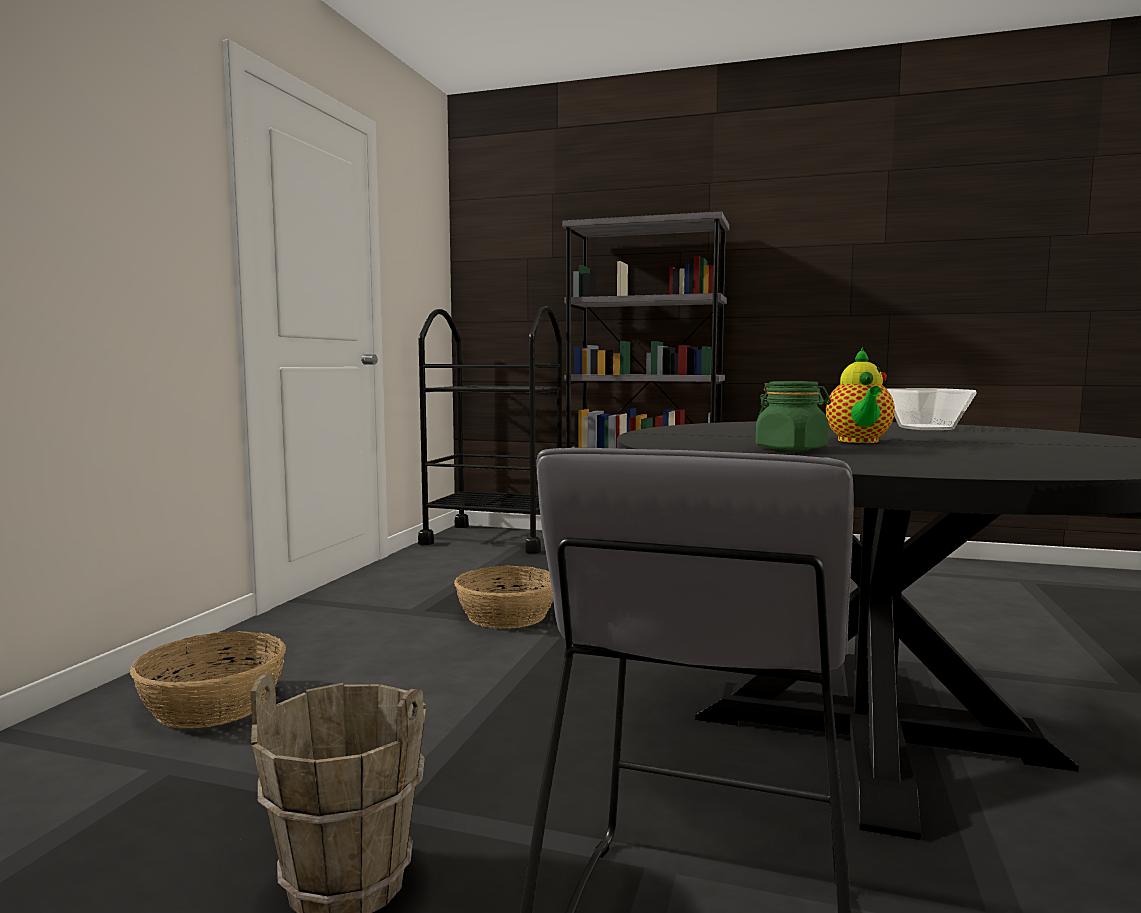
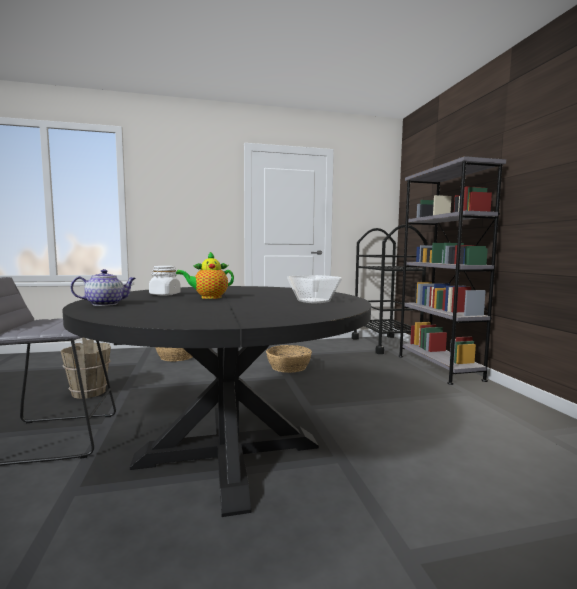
camera: 60 degrees right, 0 degrees up
green jar [756,381,831,451] -> white jar [149,266,181,296]
none -> teapot [70,269,136,306]

